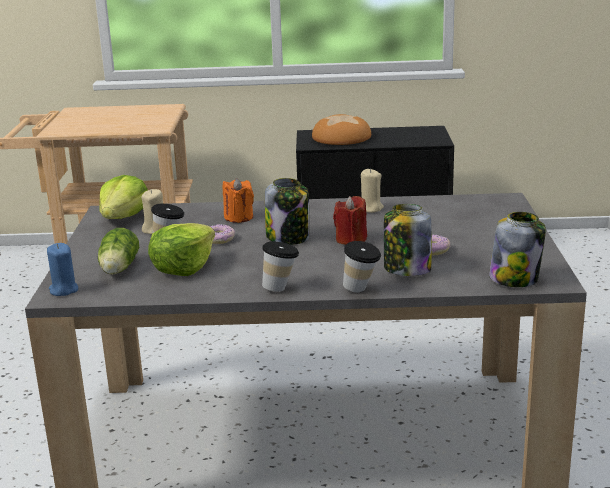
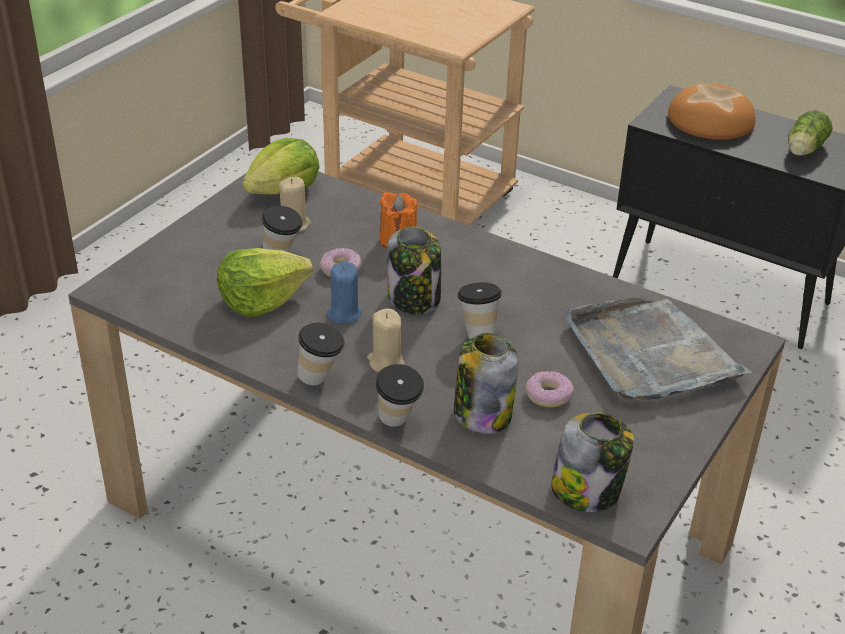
camera: 30 degrees right, 15 degrees up
blue candle [47,243,78,296] -> blue candle moved to [327,262,361,324]
lettuce [98,228,139,275] -> lettuce moved to [788,110,833,156]
red candle [333,196,367,245] -> cup [457,282,502,339]
beige candle [361,169,384,213] -> beige candle moved to [367,309,404,373]
none -> grey tray [566,297,752,400]

